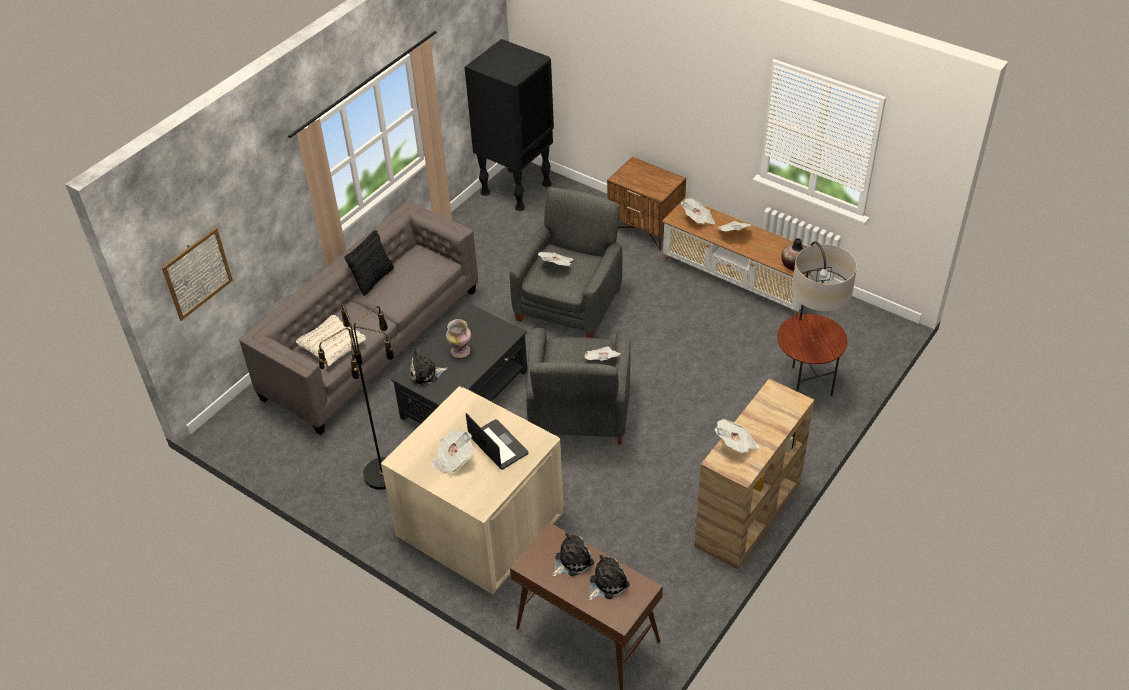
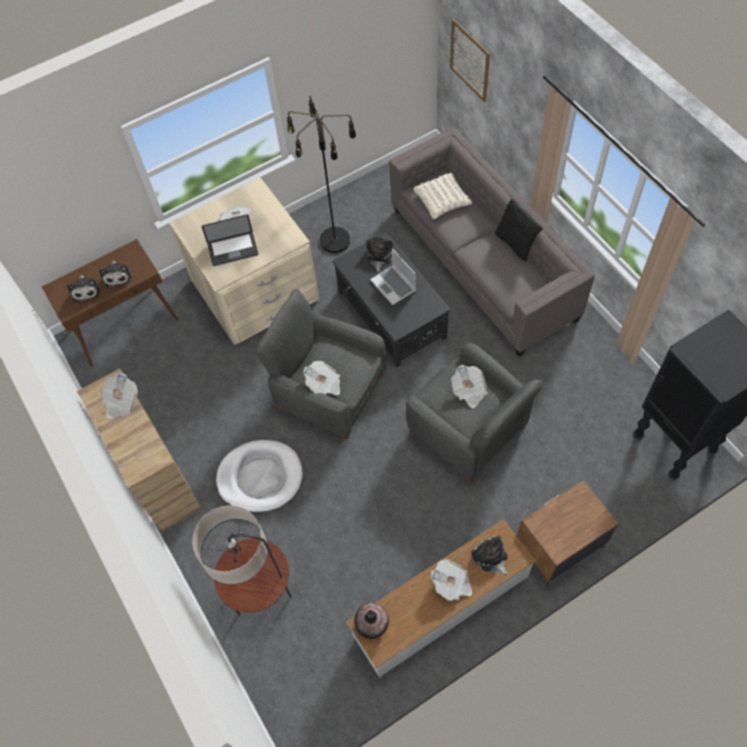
camera: 115 degrees right, 15 degrees up
vase [446,319,471,358] -> laptop [370,248,416,305]
newspaper [681,198,715,225] -> plush toy [471,536,508,575]
none -> white dog bed [216,440,303,512]

